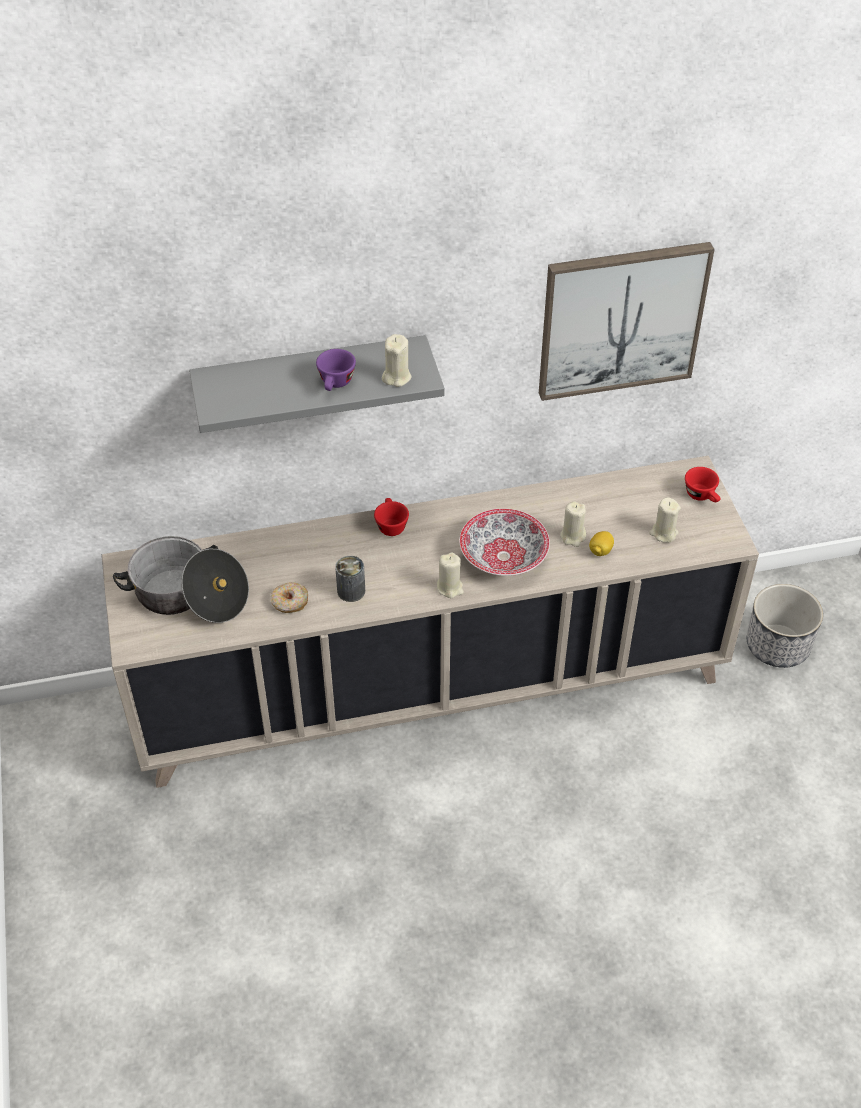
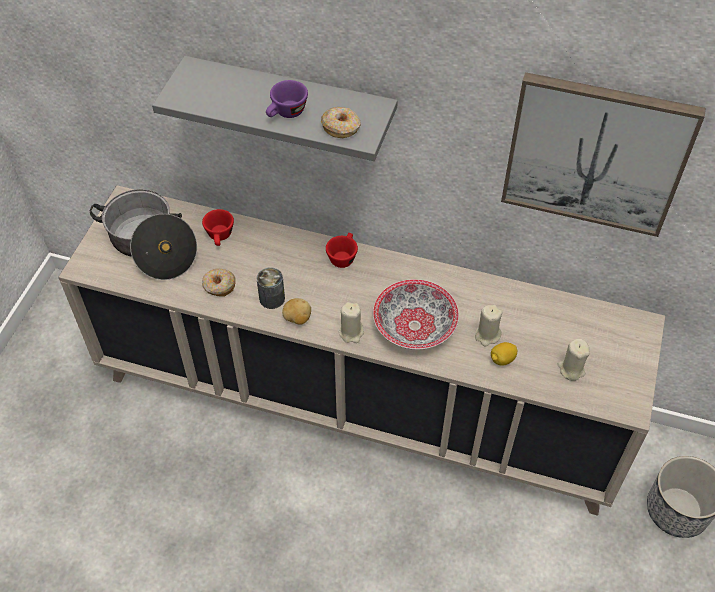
camera: 30 degrees right, 5 degrees up
beige candle [382,334,412,387] -> donut [321,107,361,138]
red cup [685,467,721,502] -> red cup moved to [202,209,234,246]
none -> potato [282,298,311,325]

